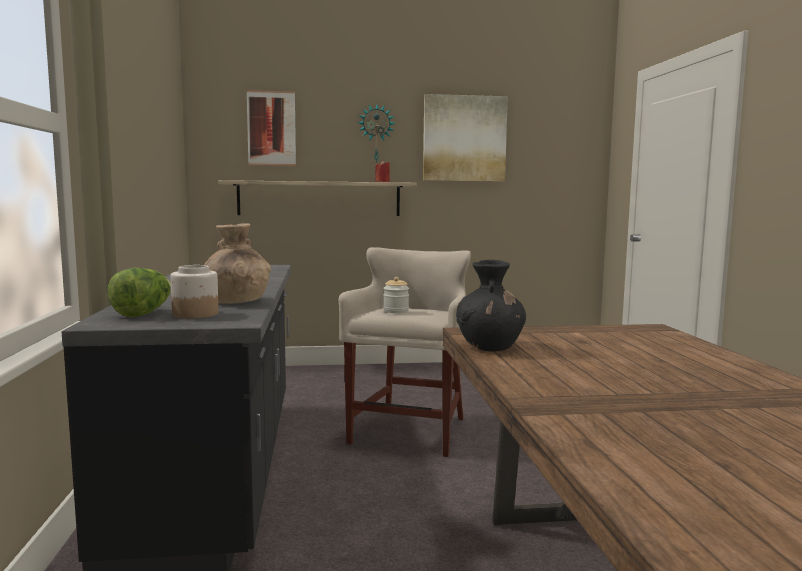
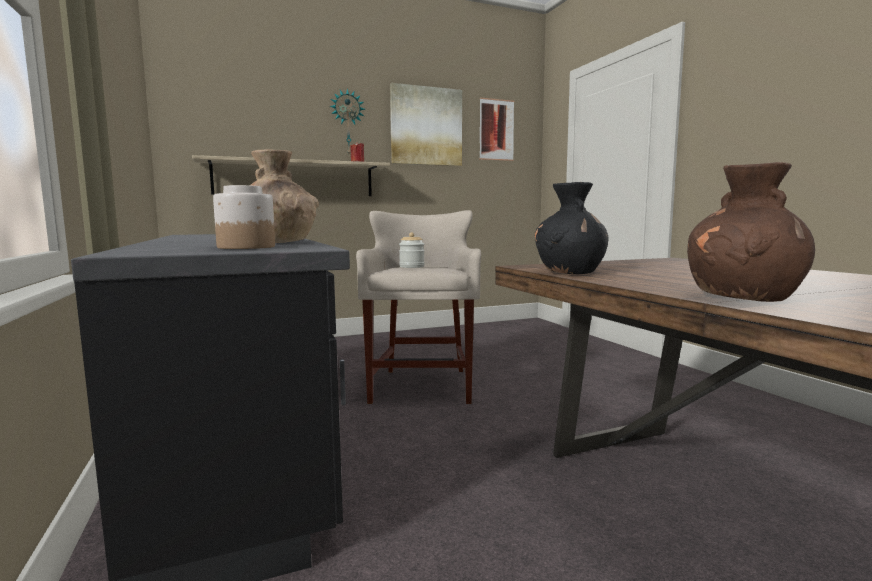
camera: 15 degrees left, 0 degrees up
lettuce [108,268,171,317] -> none
picture [246,90,296,166] -> picture moved to [479,98,514,161]
none -> brown vase [687,162,815,302]

